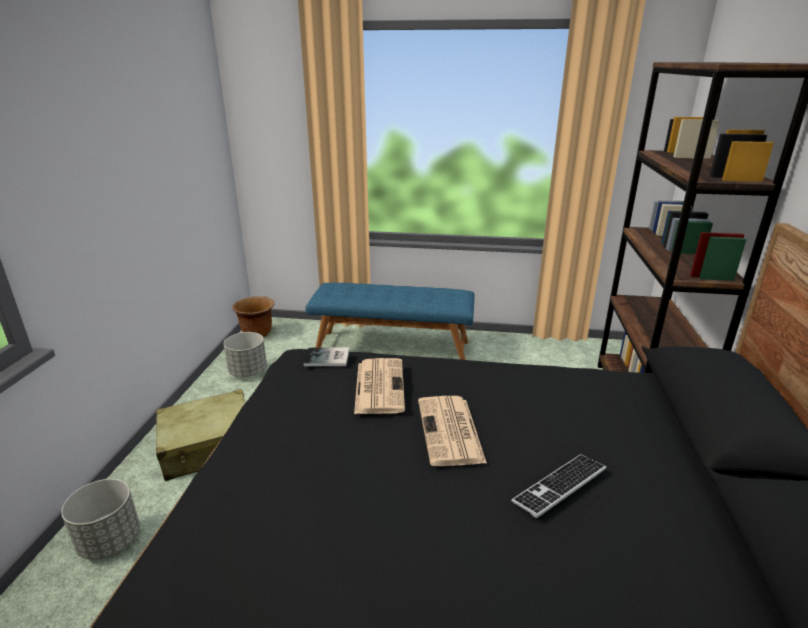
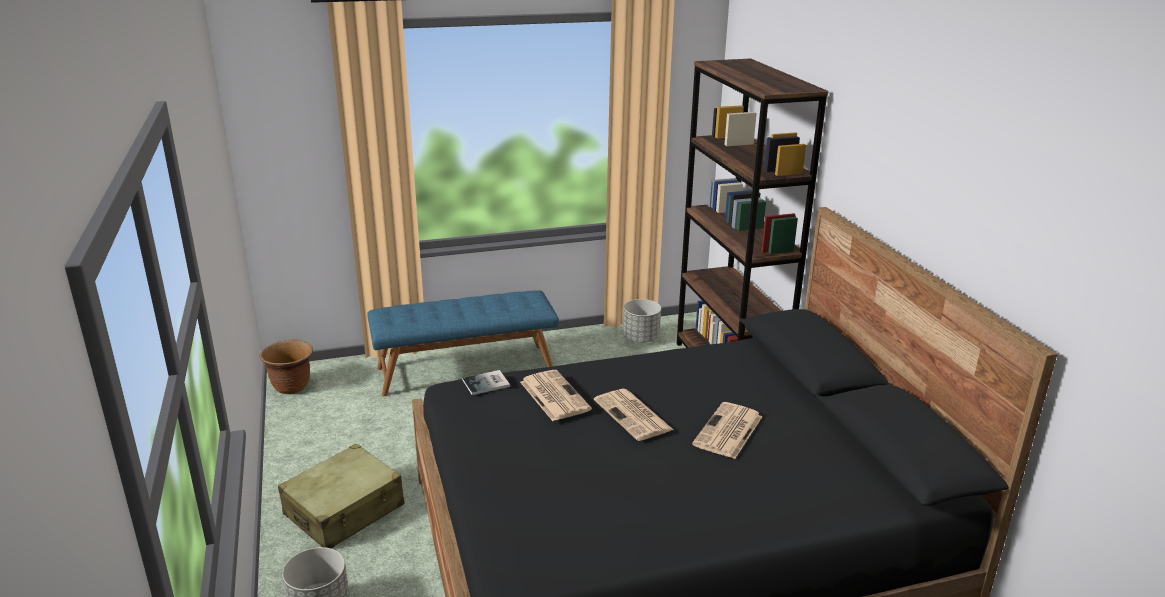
camera: 25 degrees left, 0 degrees up
grey planter [223,332,267,377] -> grey planter moved to [623,299,661,343]
keyboard [512,454,607,518] -> newspaper [692,402,762,459]

